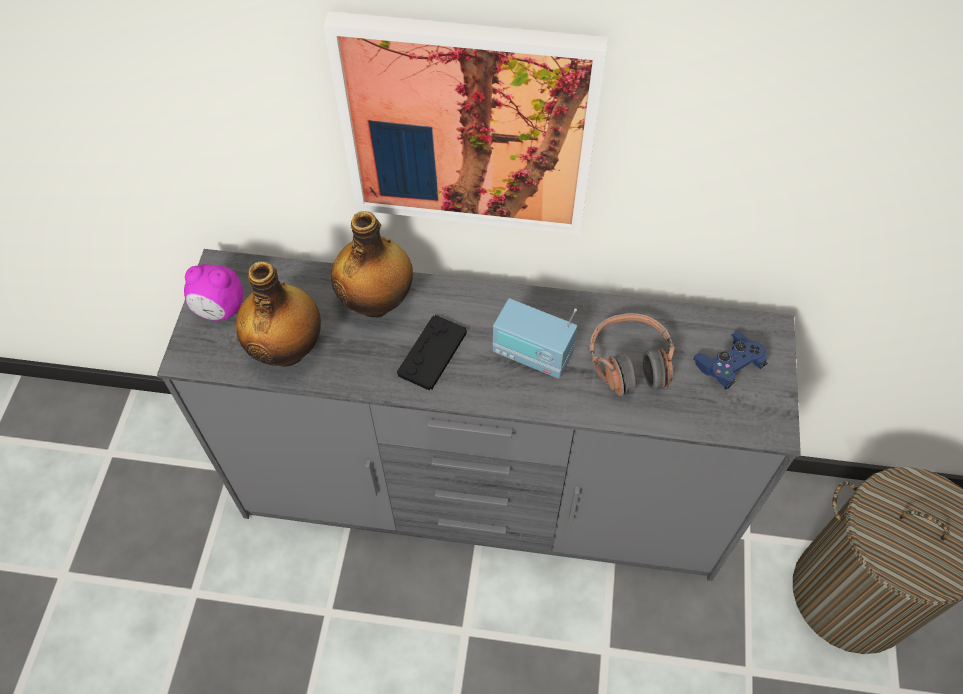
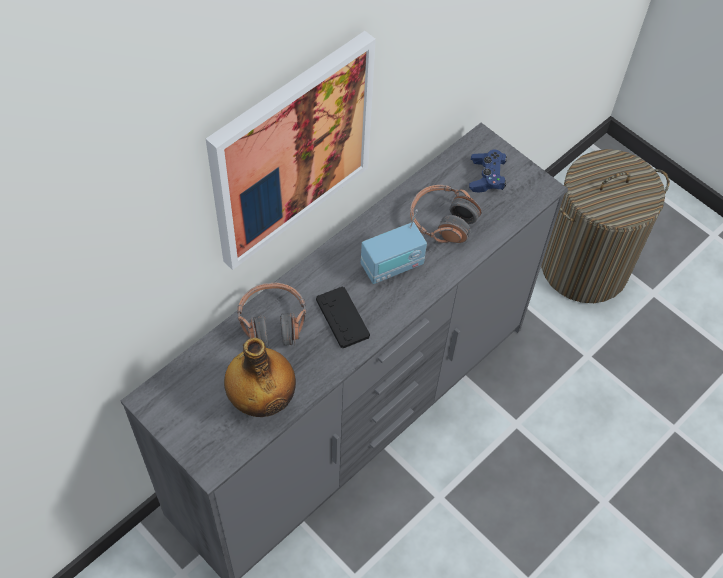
camera: 55 degrees left, 0 degrees up
alarm clock [184,264,243,321] -> none
bottle [331,211,413,318] -> headphones [237,283,306,348]

